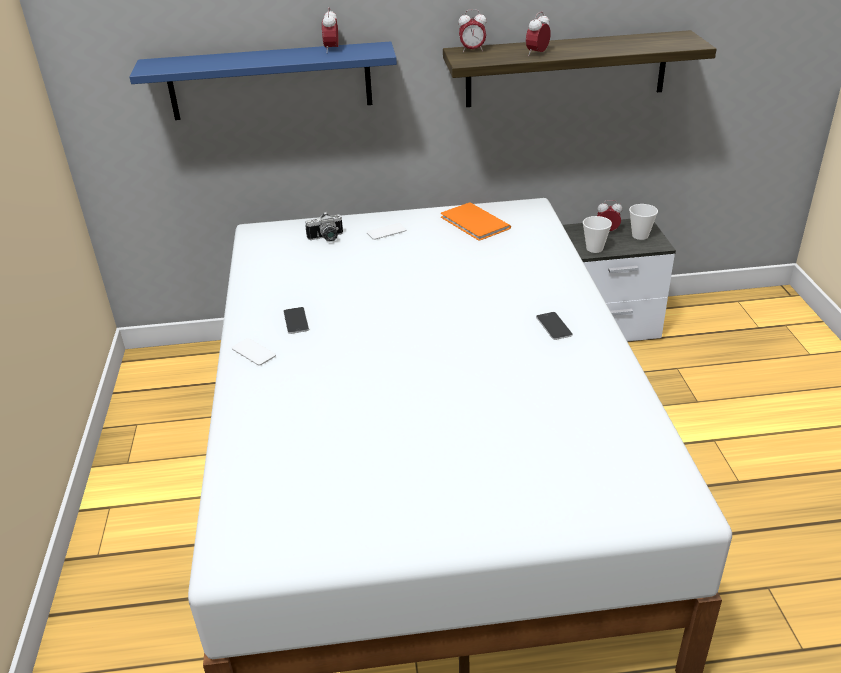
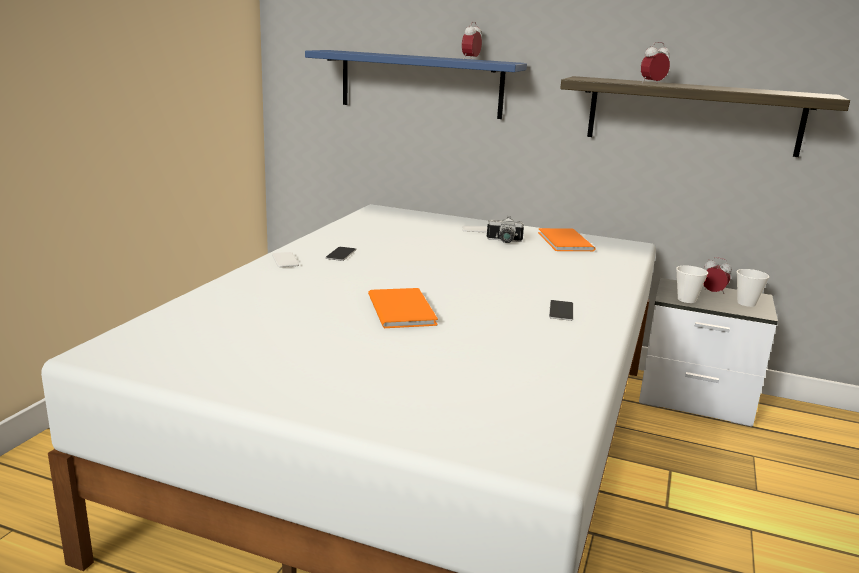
camera: 25 degrees right, 15 degrees down
camera [305,212,343,242] -> camera moved to [487,216,524,243]
alarm clock [458,10,487,53] -> none
none -> orange book [368,288,438,328]

